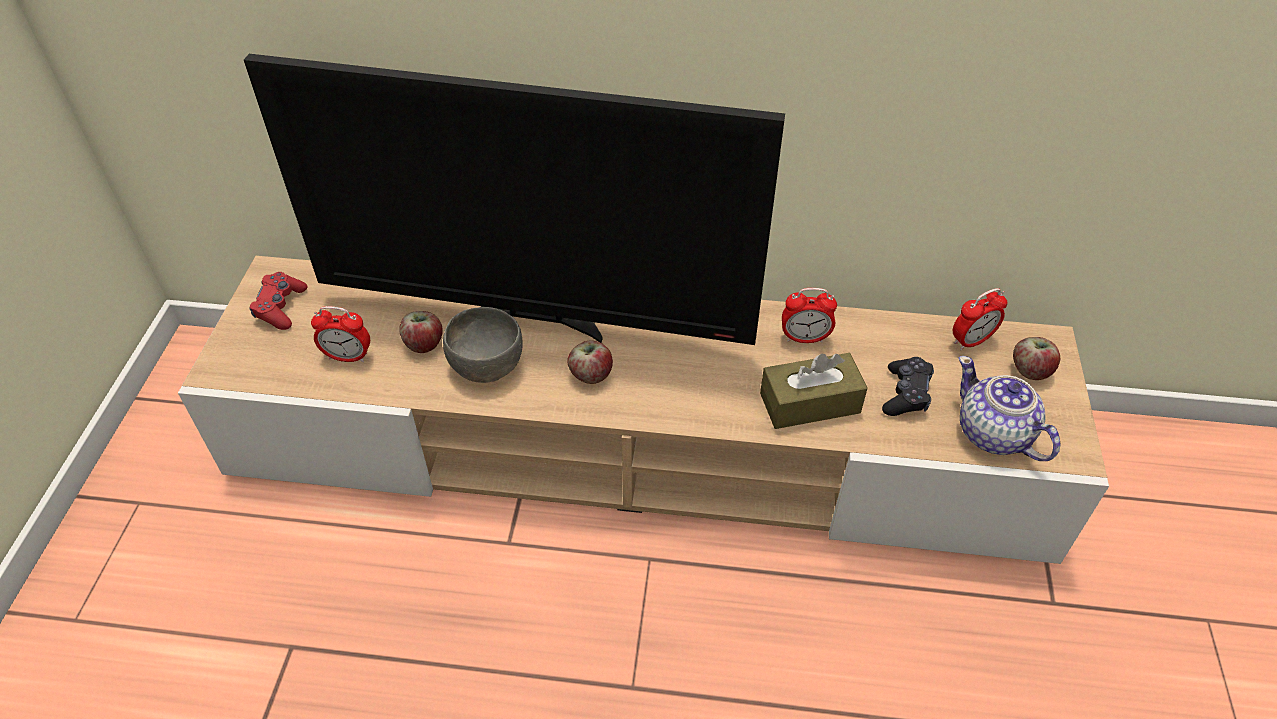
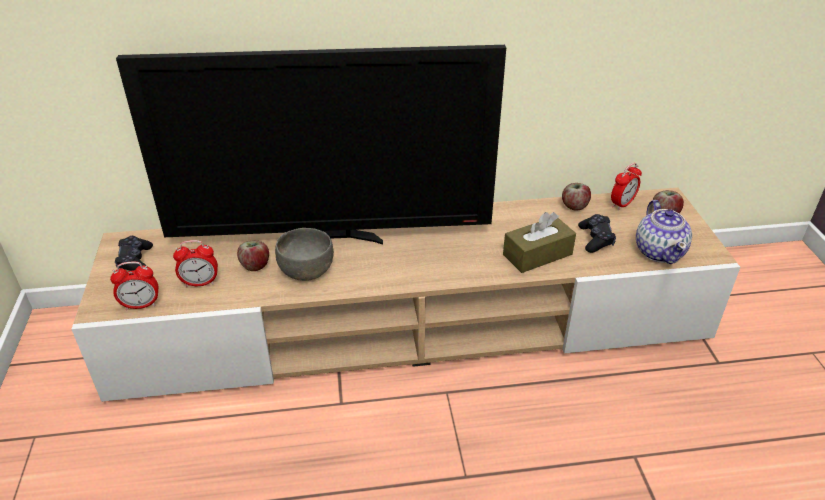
camera: 15 degrees left, 10 degrees down
red game controller [249,272,308,330] -> black game controller [115,236,153,271]
apple [567,341,613,384] -> apple moved to [562,183,591,210]
alarm clock [782,288,837,343] -> alarm clock moved to [110,261,158,310]
teapot [959,356,1061,461] -> teapot turned 135 degrees counterclockwise [636,200,692,264]

